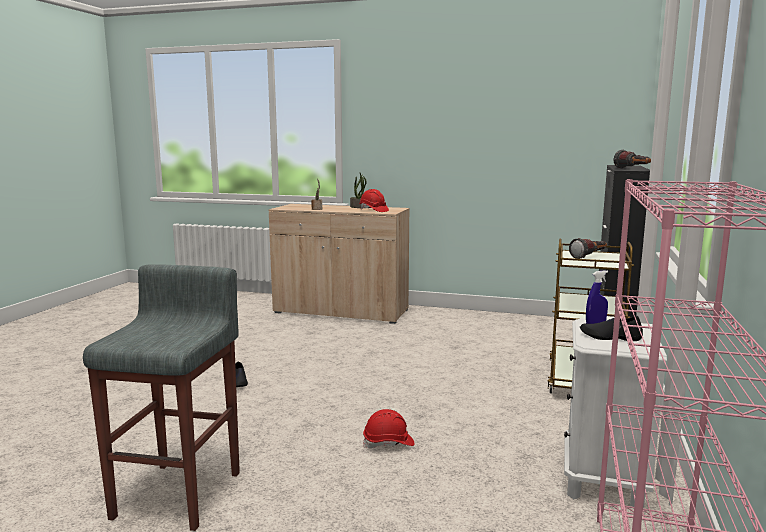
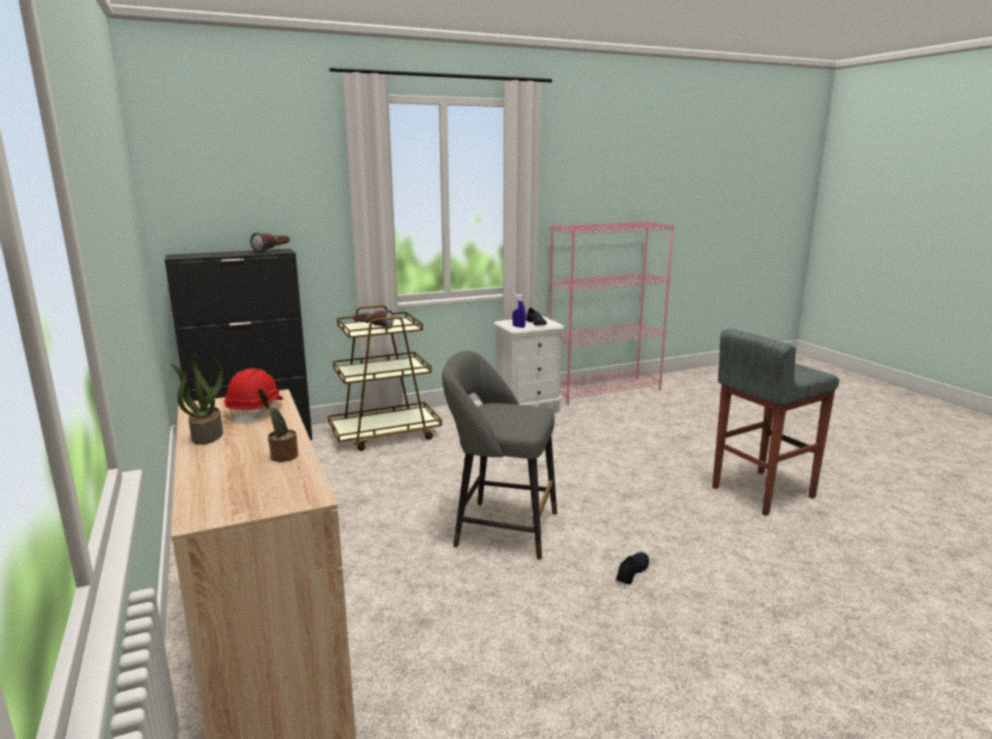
camera: 130 degrees left, 5 degrees up
red hard hat [363,409,414,448] -> none
none -> grey stool [442,351,557,560]

